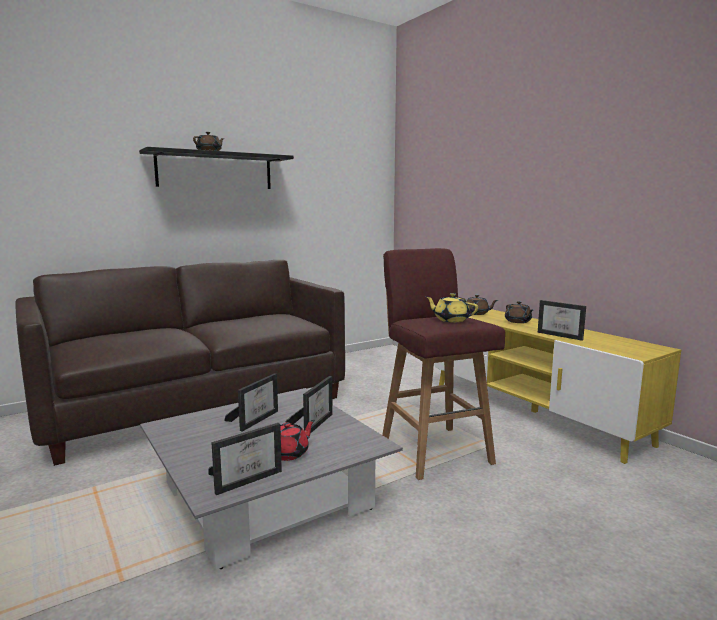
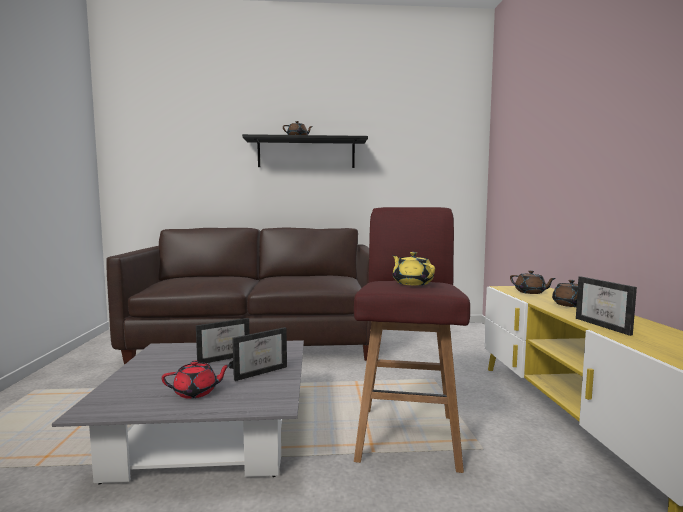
camera: 30 degrees right, 5 degrees down
picture frame [208,423,282,495] -> none

